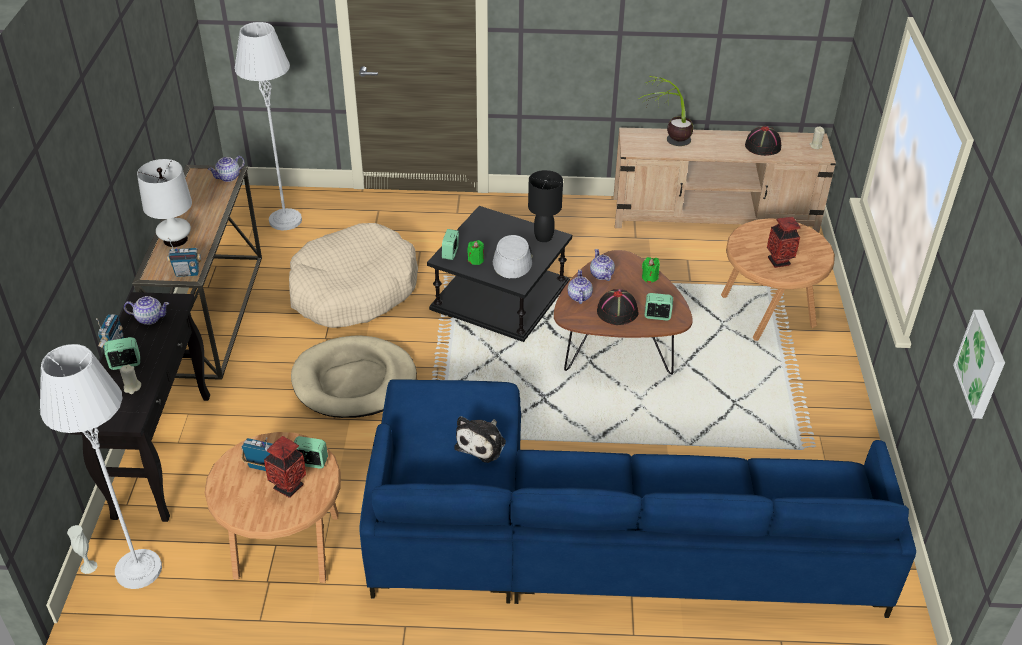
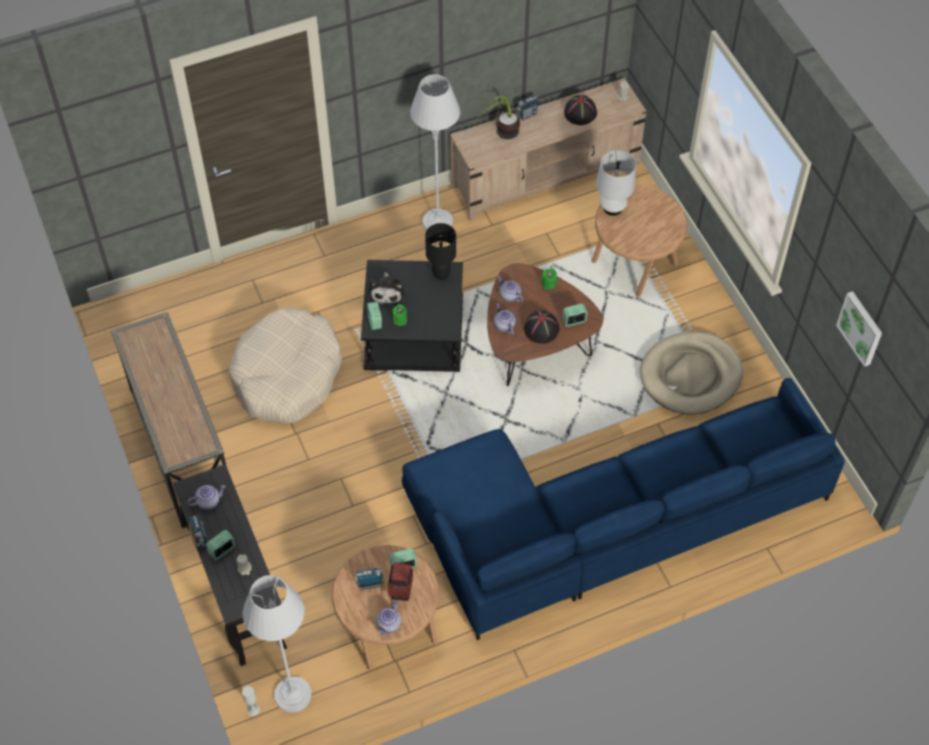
camera: 25 degrees left, 15 degrees up
white table lamp [137,159,192,247] -> white table lamp moved to [596,150,636,216]
radio [167,238,201,277] -> radio moved to [515,94,539,120]
teapot [208,156,245,182] -> teapot moved to [376,601,401,635]
grey floor lamp [235,22,302,230] -> grey floor lamp moved to [410,74,460,230]
beige dog bed [291,335,417,418] -> beige dog bed moved to [640,331,743,414]
plush toy [454,416,506,463] -> plush toy moved to [369,272,404,305]
grey hat [493,235,532,278] -> none
vase [767,217,801,268] -> none

